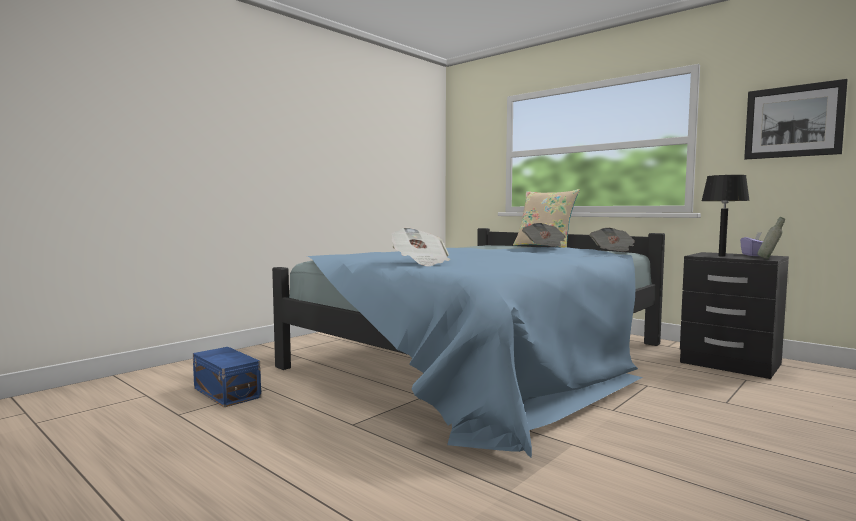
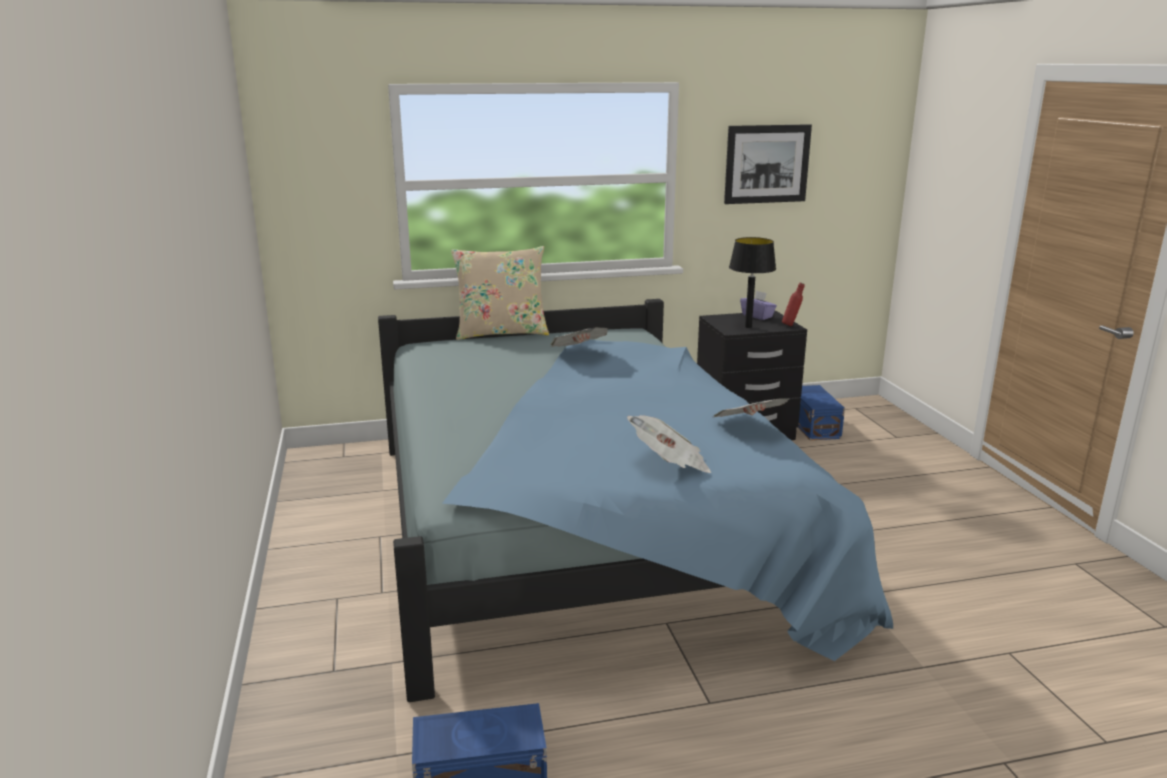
camera: 55 degrees left, 15 degrees up
newspaper [589,228,635,251] -> newspaper moved to [714,398,789,417]
grey bottle [757,217,785,259] -> red bottle [782,282,805,326]
none -> blue storage box [798,385,845,440]

